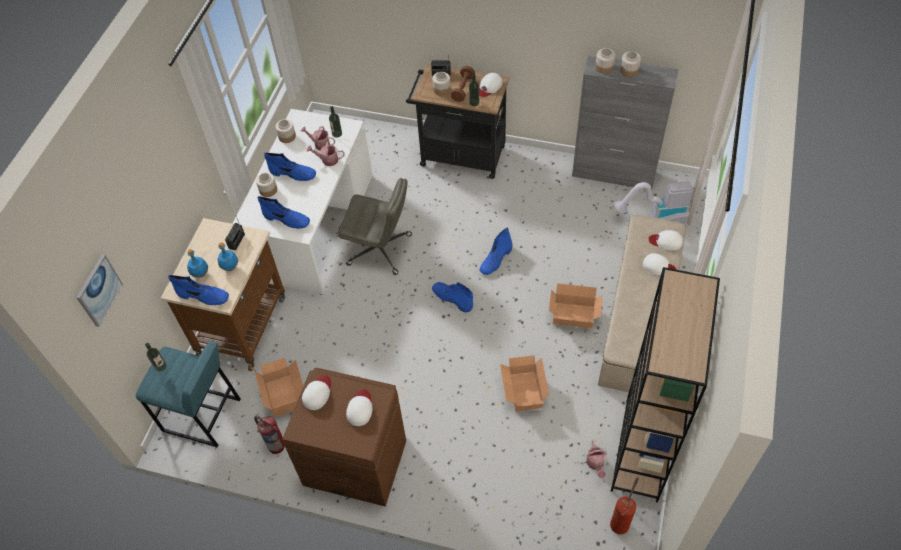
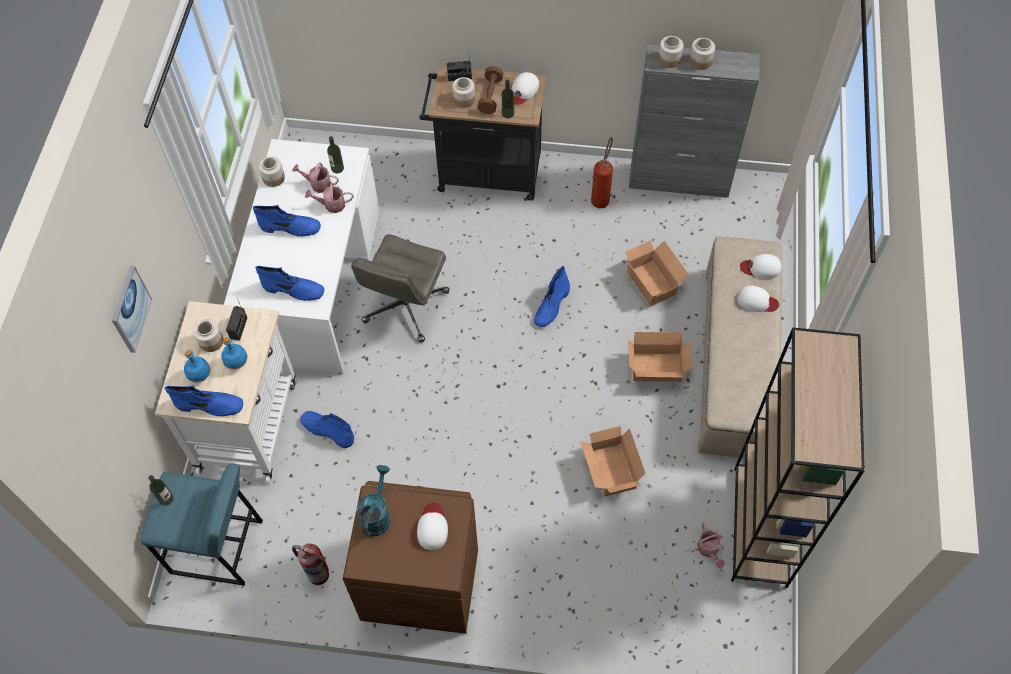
camera: 10 degrees left, 5 degrees up
picture [76,254,123,327] -> picture moved to [112,265,152,353]
brown cart [161,218,285,371] -> white cart [155,301,297,484]
cardboard box [254,358,304,417] -> cardboard box moved to [624,240,689,306]
jar [256,172,277,197] -> jar moved to [193,319,224,352]
white cap [302,375,331,410] -> turquoise watering can [356,465,390,537]
grey office chair [338,178,412,275] -> grey office chair turned 105 degrees clockwise [351,234,450,343]
blue boot [432,282,473,312] -> blue boot moved to [300,411,354,448]
fire extinguisher [610,477,639,534] -> fire extinguisher moved to [591,137,613,208]
vacuum cleaner [614,181,693,223] -> none

